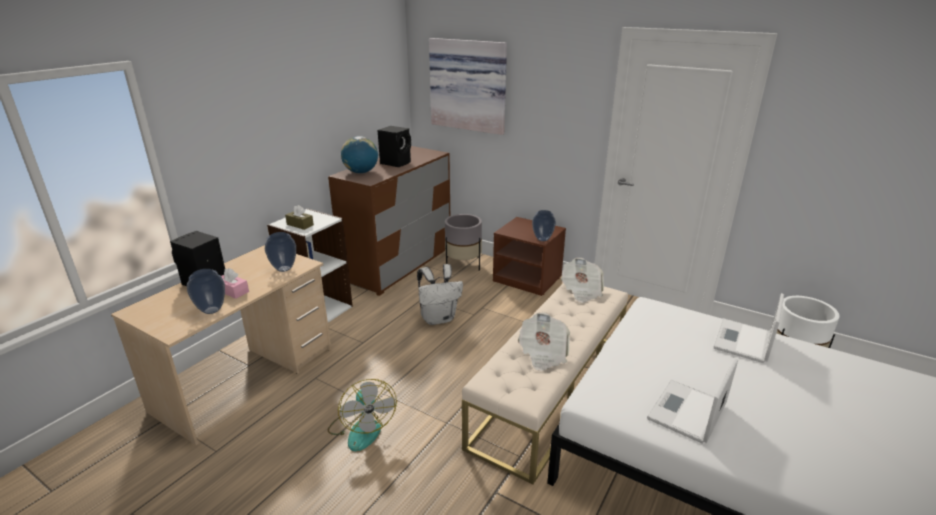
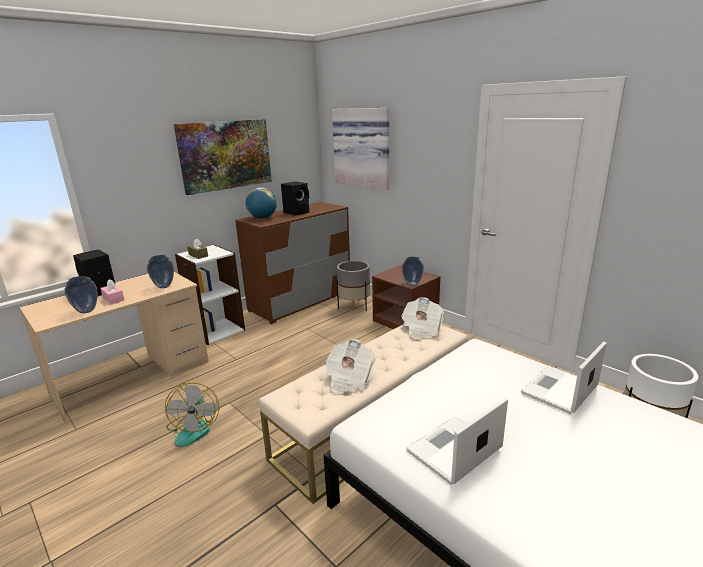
camera: 15 degrees right, 5 degrees down
white backpack [417,264,463,325] -> none
none -> picture [174,119,272,195]

